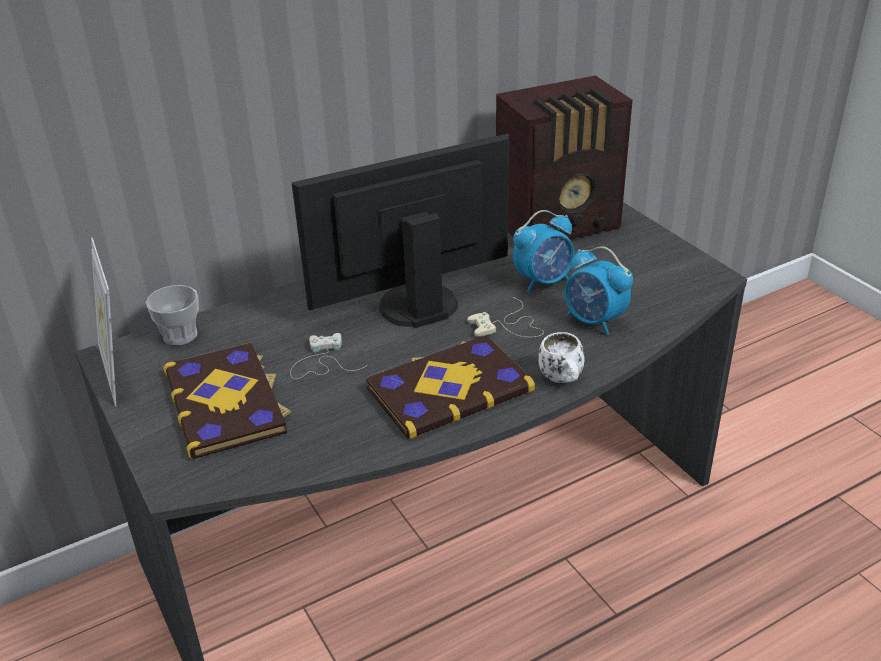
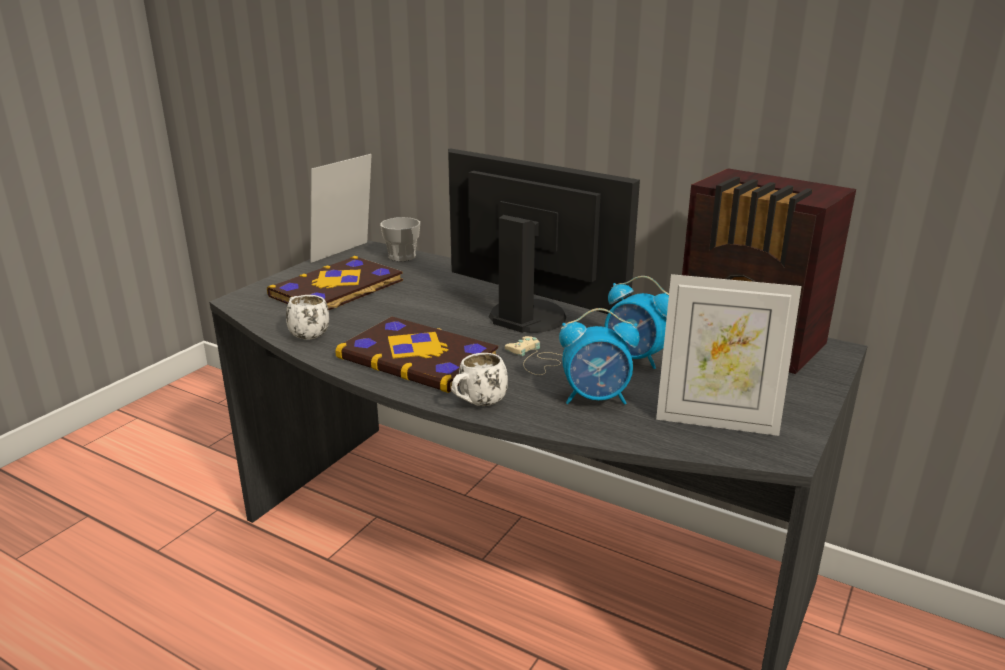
camera: 60 degrees right, 10 degrees down
white game controller [290,333,367,379] -> none
alarm clock [565,247,633,335] -> alarm clock turned 105 degrees counterclockwise [559,308,640,405]
none -> white mug [286,295,329,340]
none -> picture frame [656,274,802,436]

